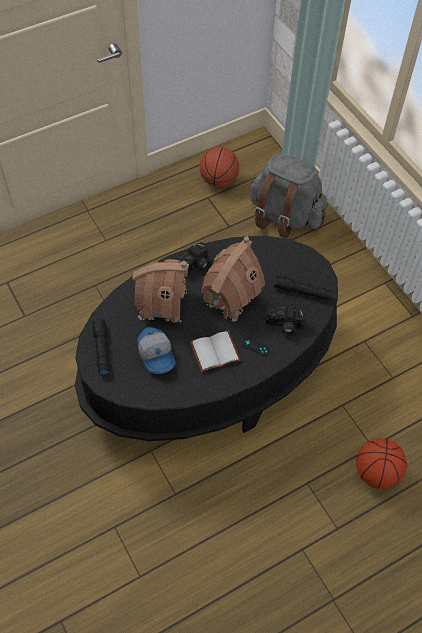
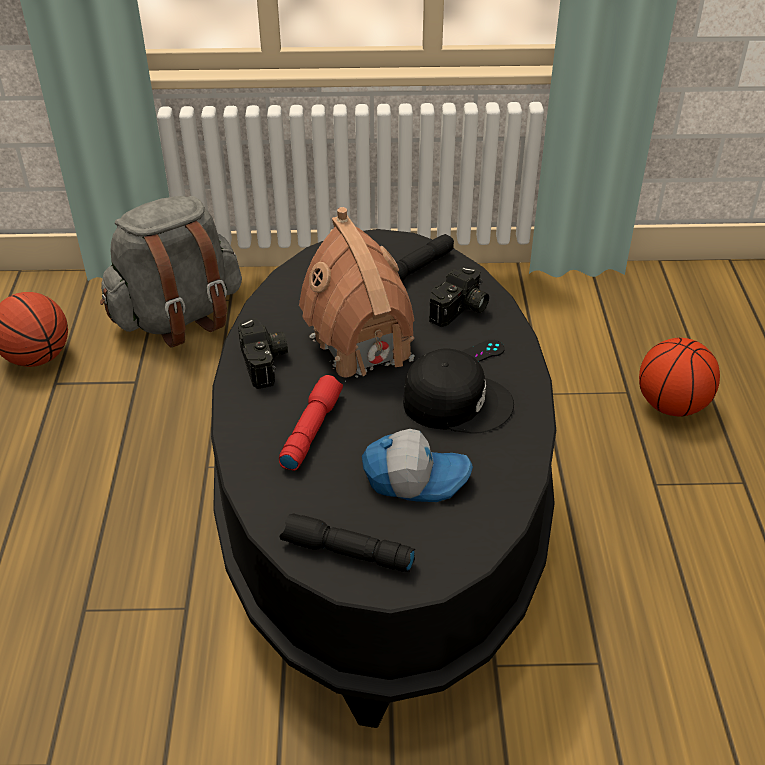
camera: 60 degrees left, 15 degrees down
toy house [133,259,189,323] -> red flashlight [279,375,343,471]
white book [190,331,241,372] -> black cap [403,348,514,433]

